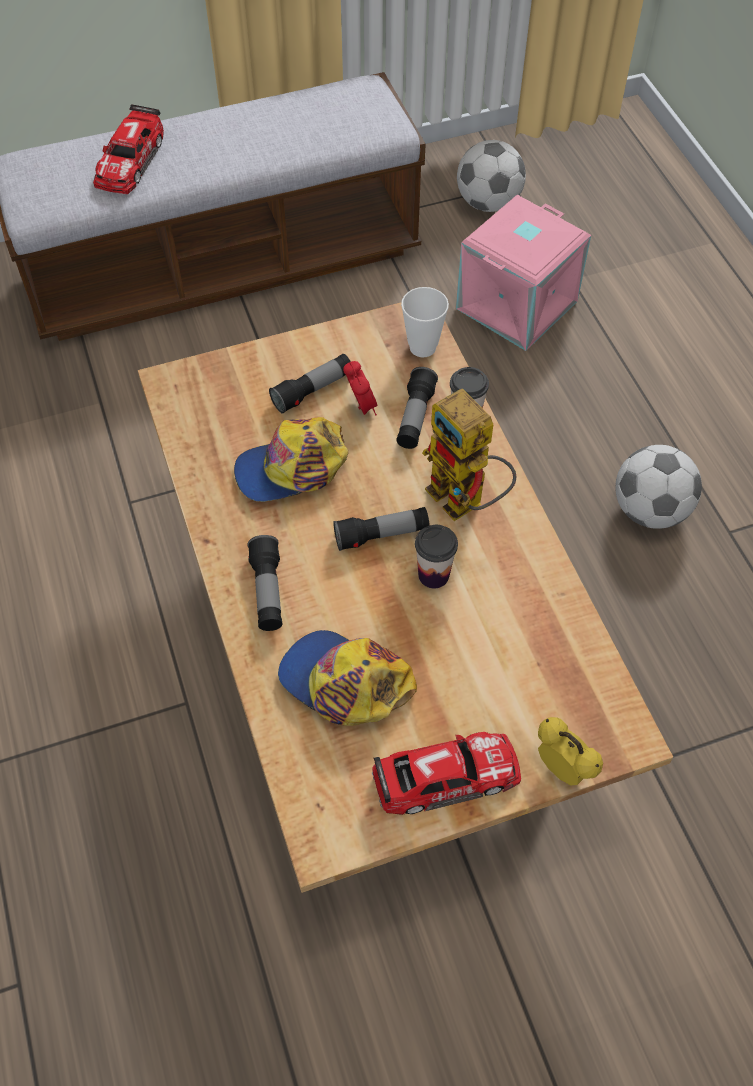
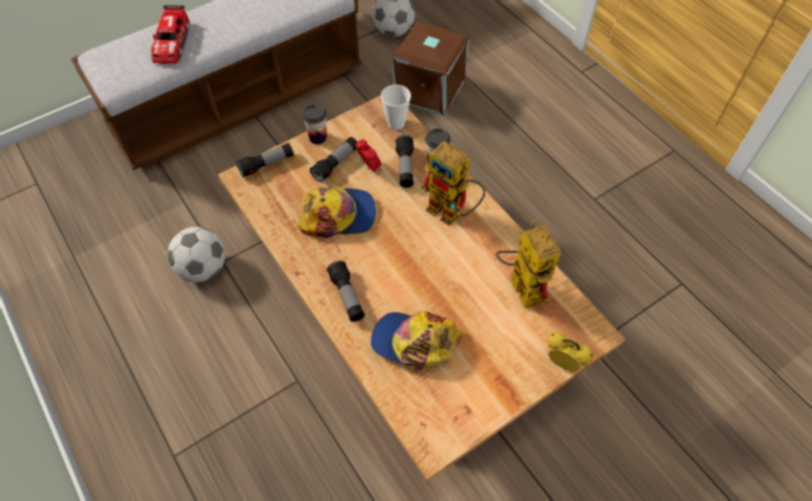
camera: 15 degrees left, 0 degrees up
cap [234,417,348,502] -> cap turned 150 degrees counterclockwise [298,186,376,238]
flashlight [333,507,430,551] -> flashlight moved to [236,143,294,178]
toy car [372,732,521,815] -> none
cup [415,525,458,589] -> cup moved to [302,104,327,144]
pink storage box [456,195,591,351] -> brown storage box [392,21,469,116]
football [615,445,702,529] -> football moved to [167,227,225,282]
none -> toy robot [496,220,561,309]

